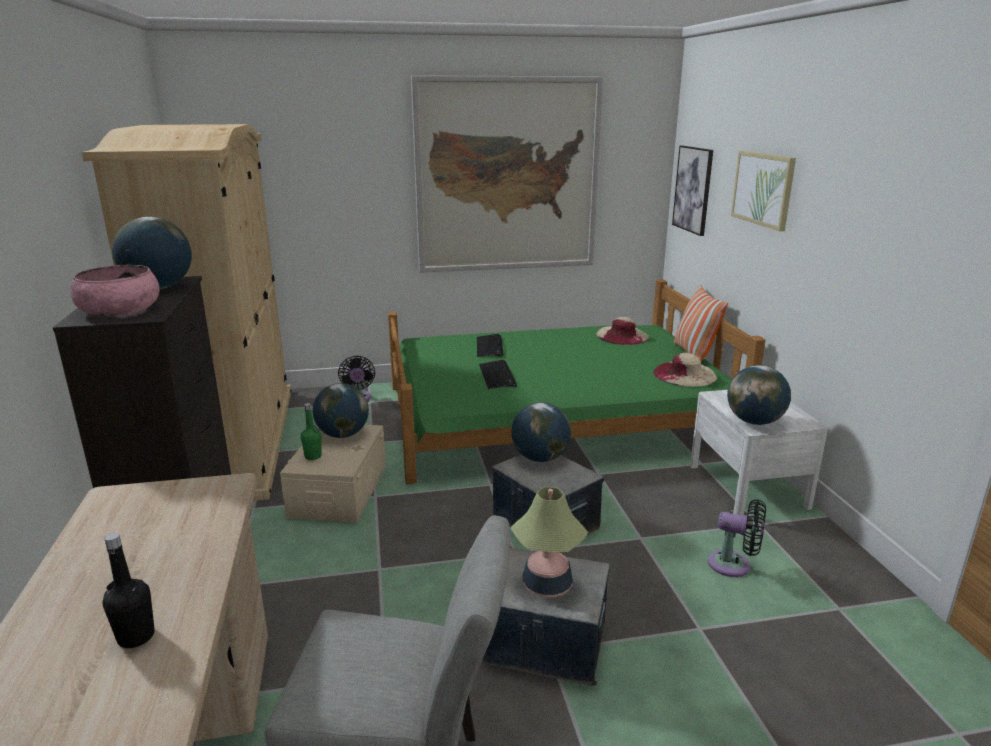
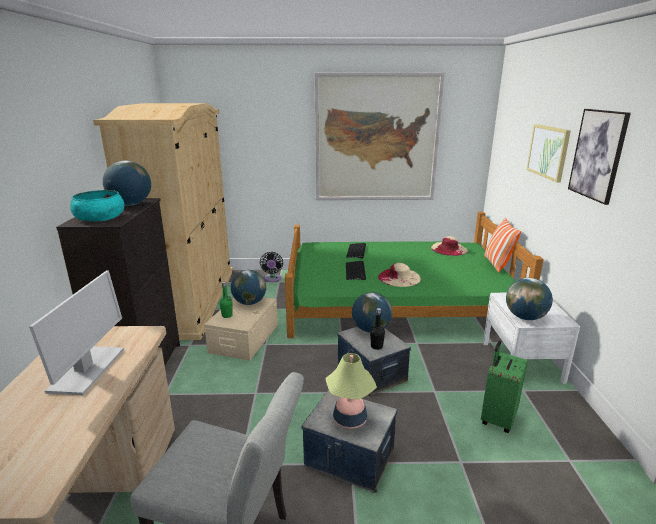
camera: 10 degrees right, 0 degrees up
pink bowl [70,265,160,316] -> turquoise bowl [70,190,125,221]
black bottle [103,532,155,648] -> black bottle moved to [370,308,385,350]
beige hat [653,353,717,387] -> beige hat moved to [378,263,421,287]
picture [672,146,713,236] -> picture moved to [568,109,631,205]
black fan [708,500,766,577] -> green suitcase [481,341,528,433]
none -> monitor [29,270,124,395]

